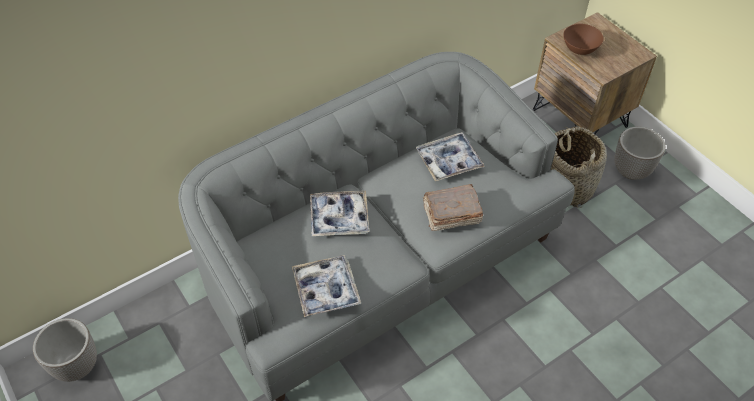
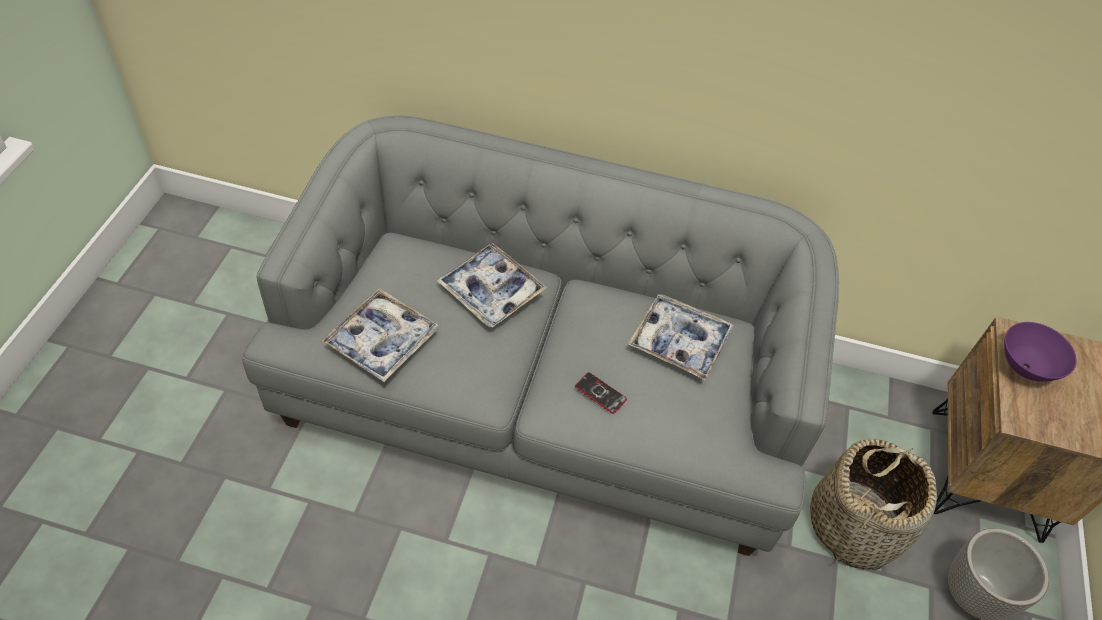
camera: 45 degrees right, 0 degrees up
planter [33,318,97,382] -> none
brown book [423,184,483,231] -> phone [575,372,627,414]
brown bowl [563,24,604,55] -> purple bowl [1004,322,1077,382]

